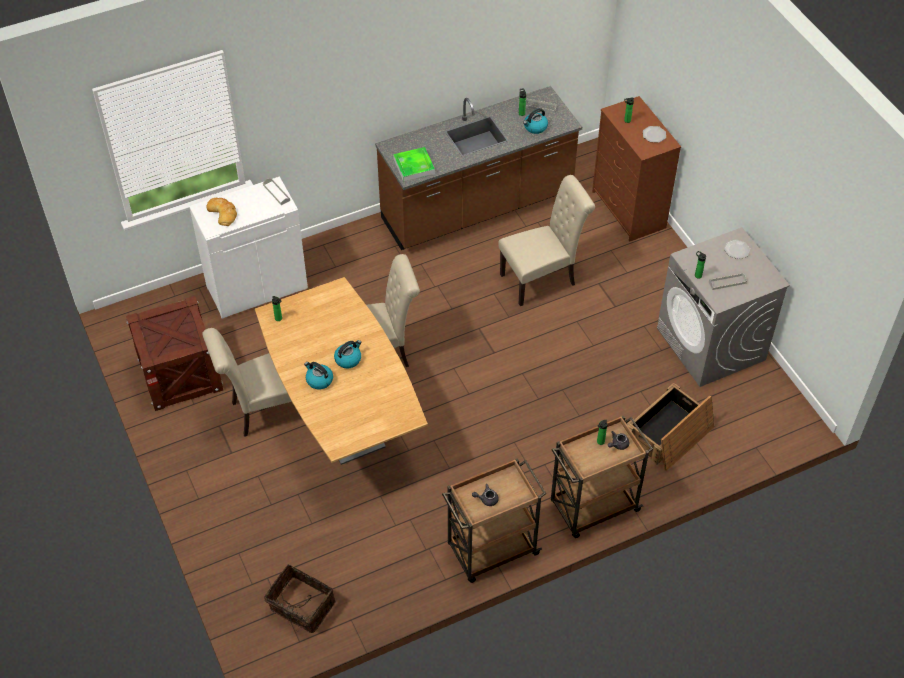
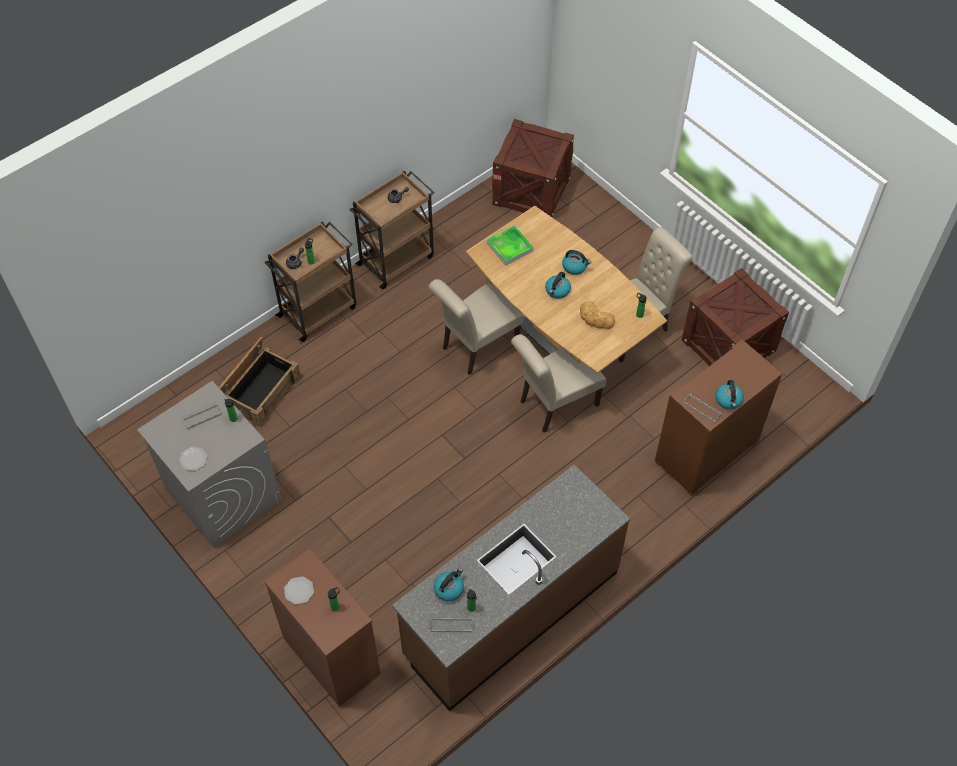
camera: 165 degrees right, 5 degrees up
white cabinet [189,176,308,319] -> brown cabinet [655,340,783,496]
bread [206,198,237,226] -> bread moved to [580,301,615,329]
basket [264,565,336,633] -> crate [492,119,574,217]
tray [393,147,435,181] -> tray moved to [487,225,533,266]
beige chair [498,175,595,306] -> beige chair moved to [429,279,524,375]
none -> kettle [716,380,744,410]

